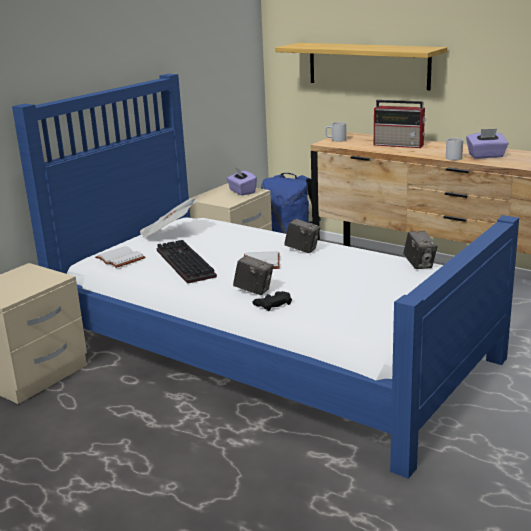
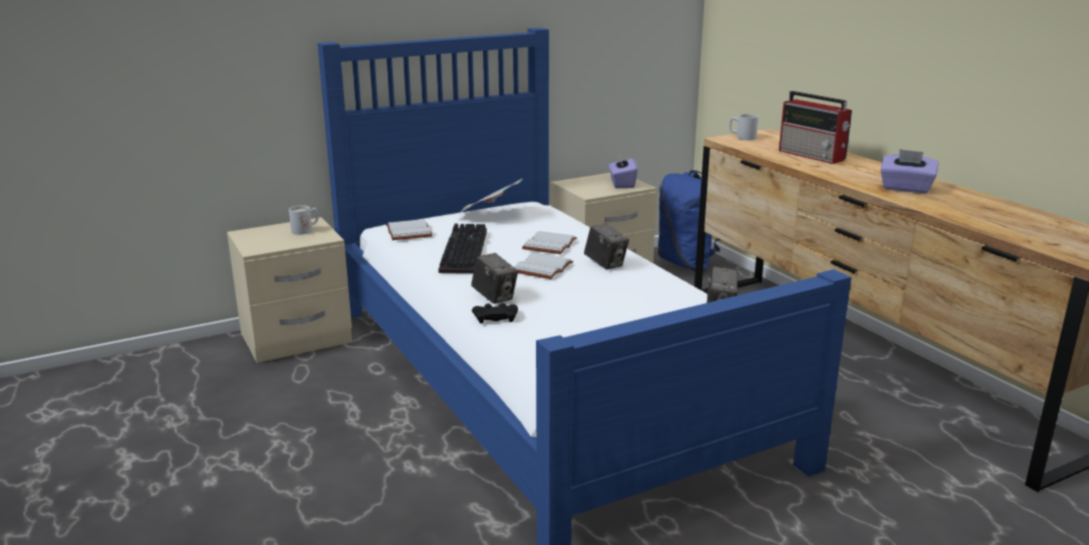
camera: 25 degrees right, 0 degrees up
shelf [275,43,447,90] -> none
white mug [446,138,463,160] -> white mug moved to [289,205,318,235]
none -> white book [522,231,577,254]

